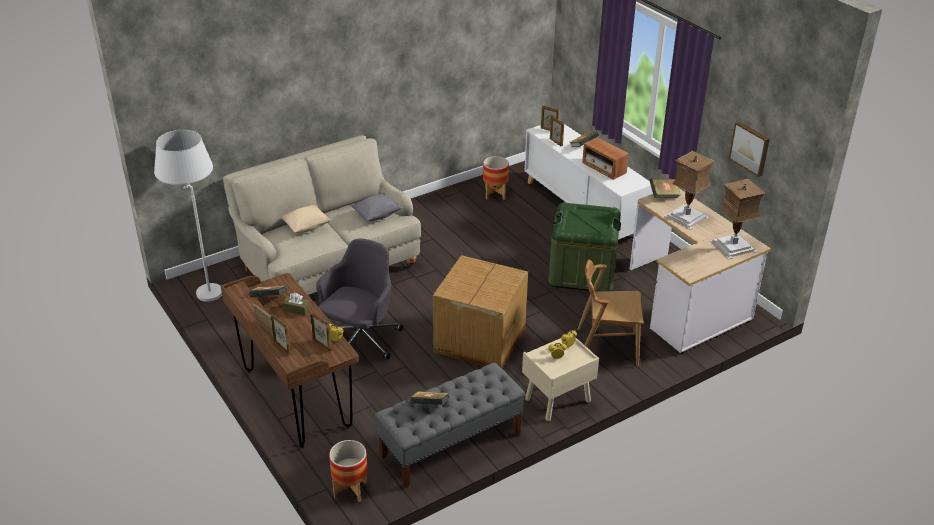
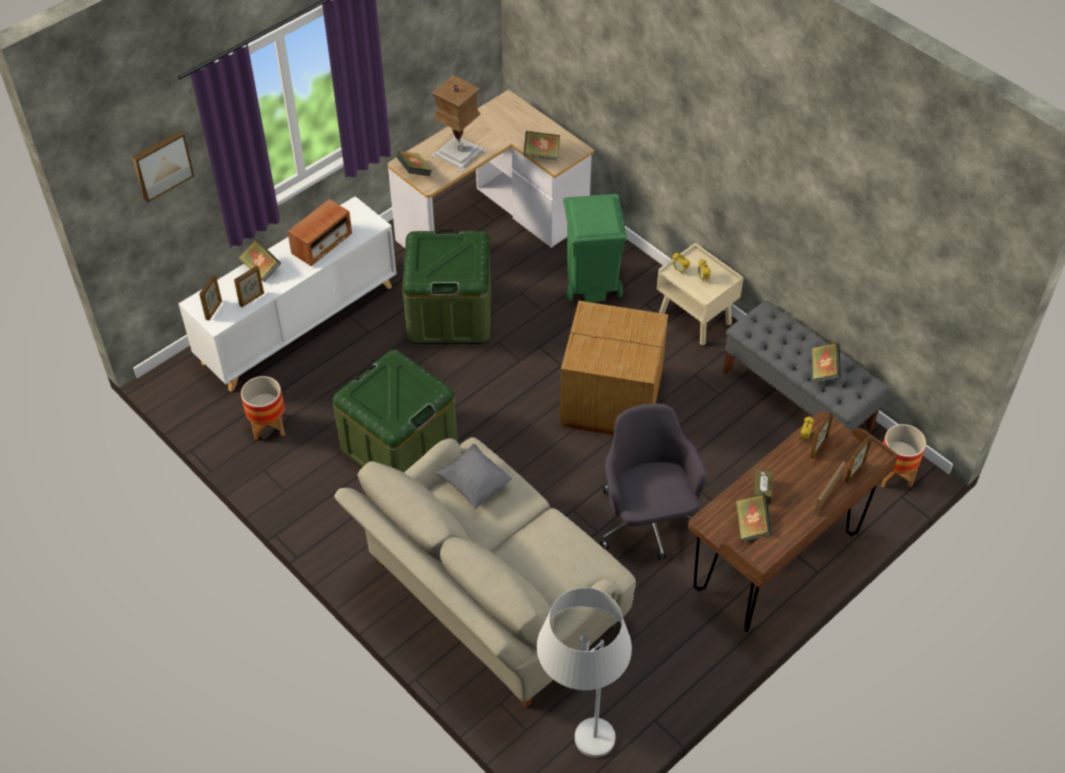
camera: 100 degrees left, 15 degrees up
beige pillow [282,205,331,233] -> none
grey office chair [316,239,403,360] -> grey office chair turned 60 degrees clockwise [600,403,707,560]
brown chair [577,260,644,366] -> green trash can [563,194,627,302]
table lamp [709,179,765,259] -> none
picture [729,121,770,177] -> picture moved to [132,131,194,202]
none -> green storage box [333,350,458,473]
none -> book [523,131,560,160]

